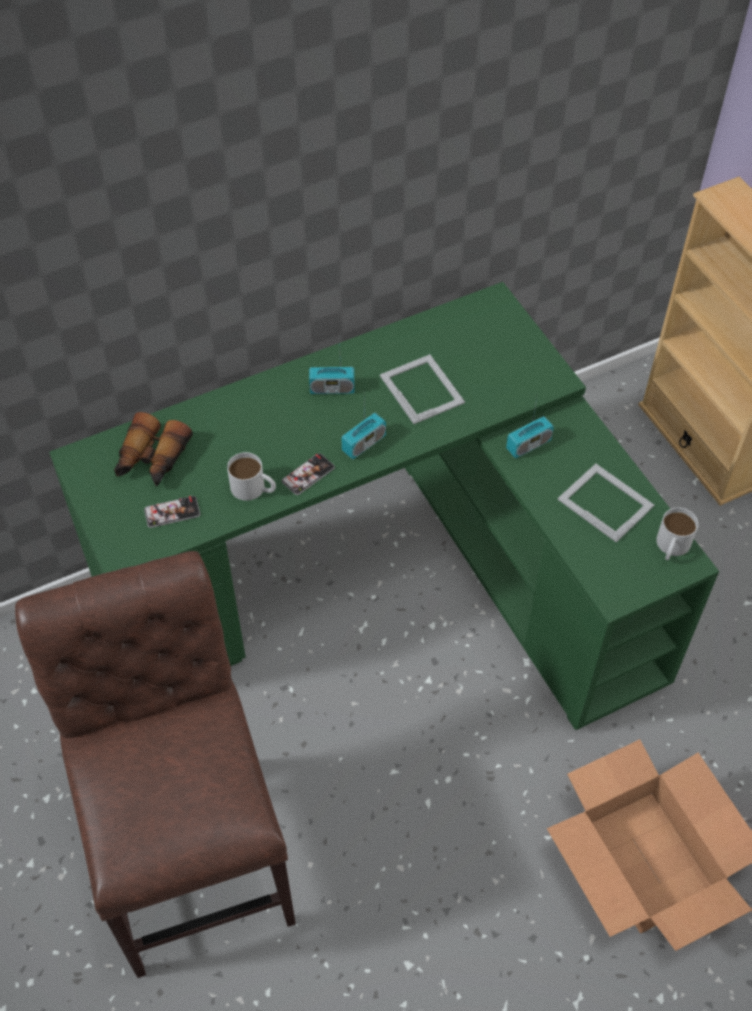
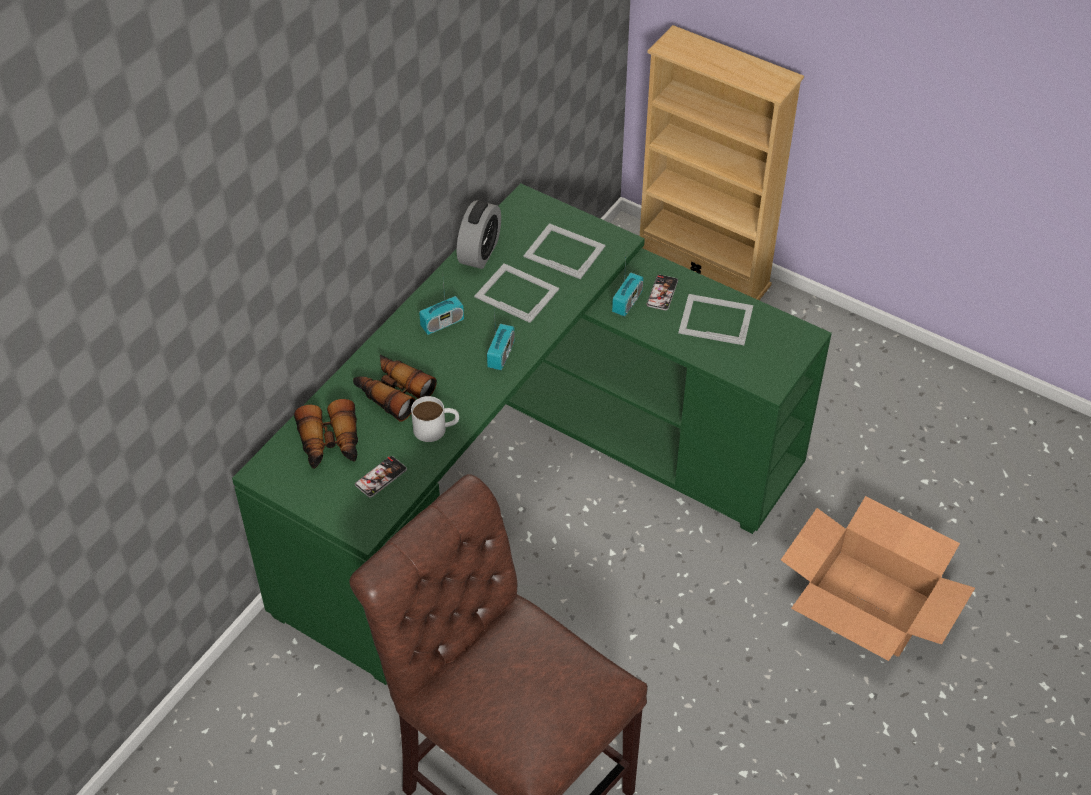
camera: 30 degrees left, 5 degrees down
phone [282,453,335,495] -> phone moved to [646,275,678,310]
white mug [656,507,698,560] -> none
none -> binoculars [353,355,437,422]
none -> alarm clock [457,200,501,269]
none -> picture frame [524,223,606,279]

